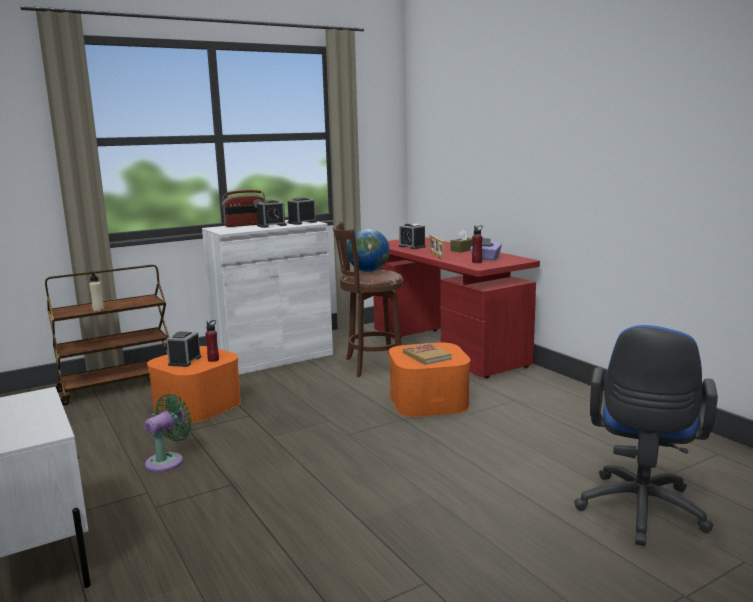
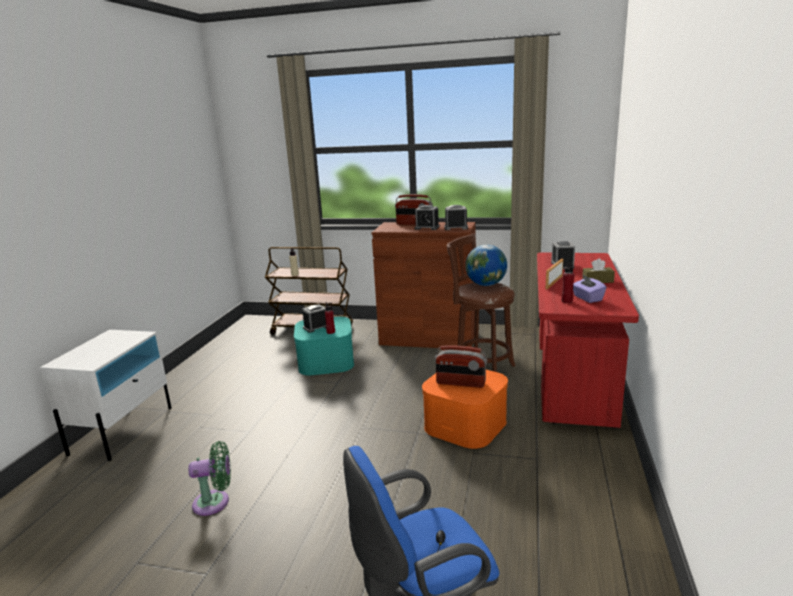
camera: 45 degrees right, 5 degrees up
green fan [144,394,192,472] -> green fan moved to [188,441,231,516]
orange storage box [147,346,241,423] -> turquoise storage box [294,316,354,375]
white cabinet [202,220,333,375] -> brown cabinet [372,222,475,348]
book [403,343,452,365] -> radio [434,345,487,388]

